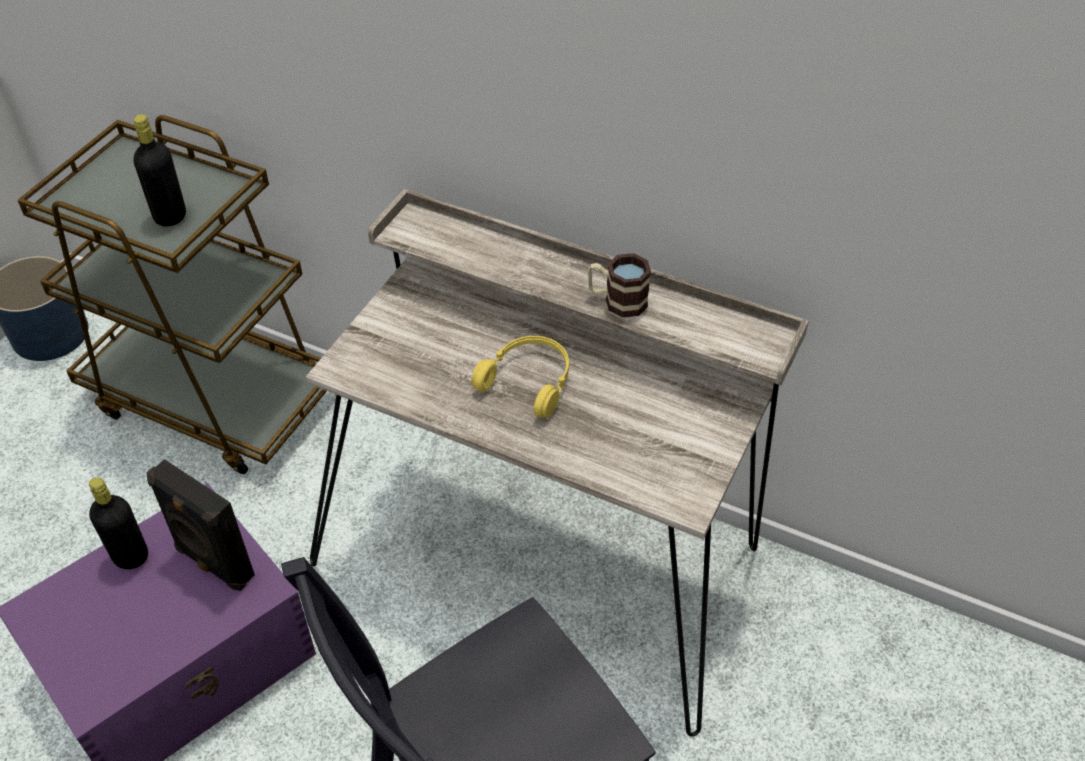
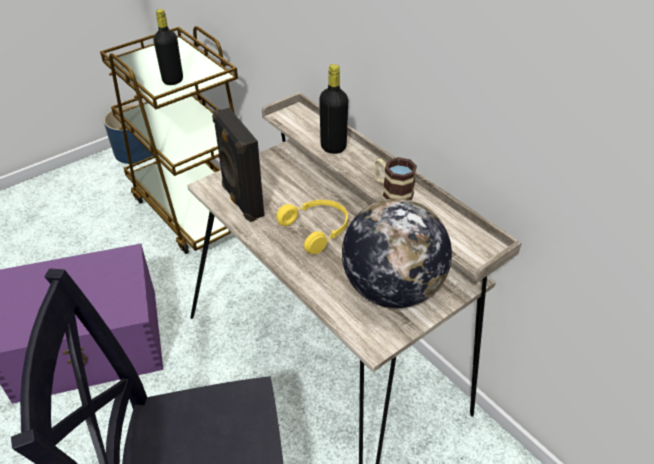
camera: 25 degrees right, 5 degrees down
black bottle [89,478,148,569] -> black bottle moved to [319,64,348,154]
black speaker [146,459,255,591] -> black speaker moved to [212,108,264,222]
none -> globe [342,198,452,308]

